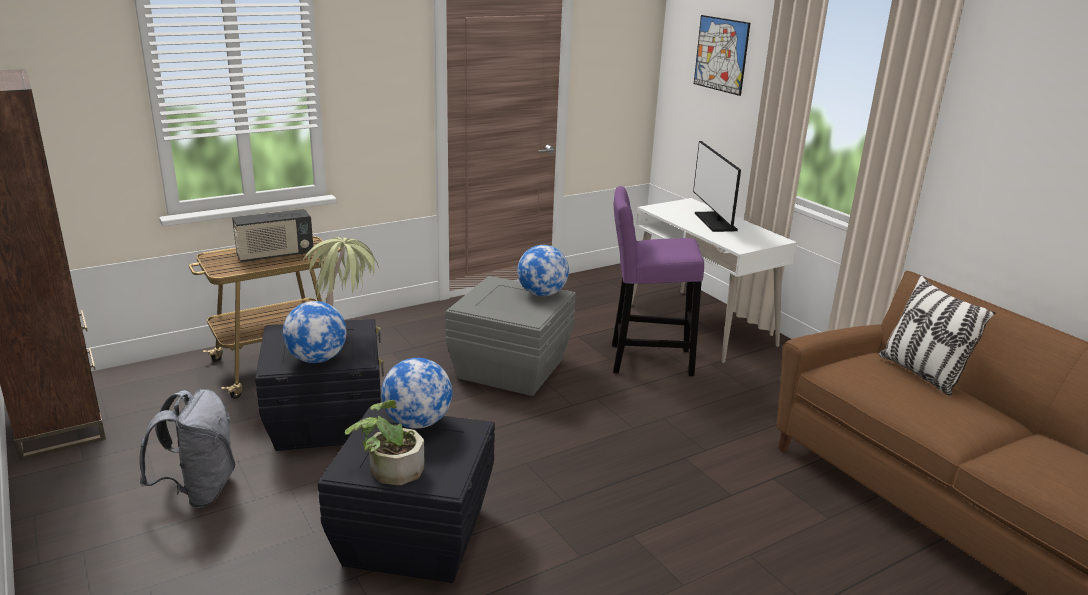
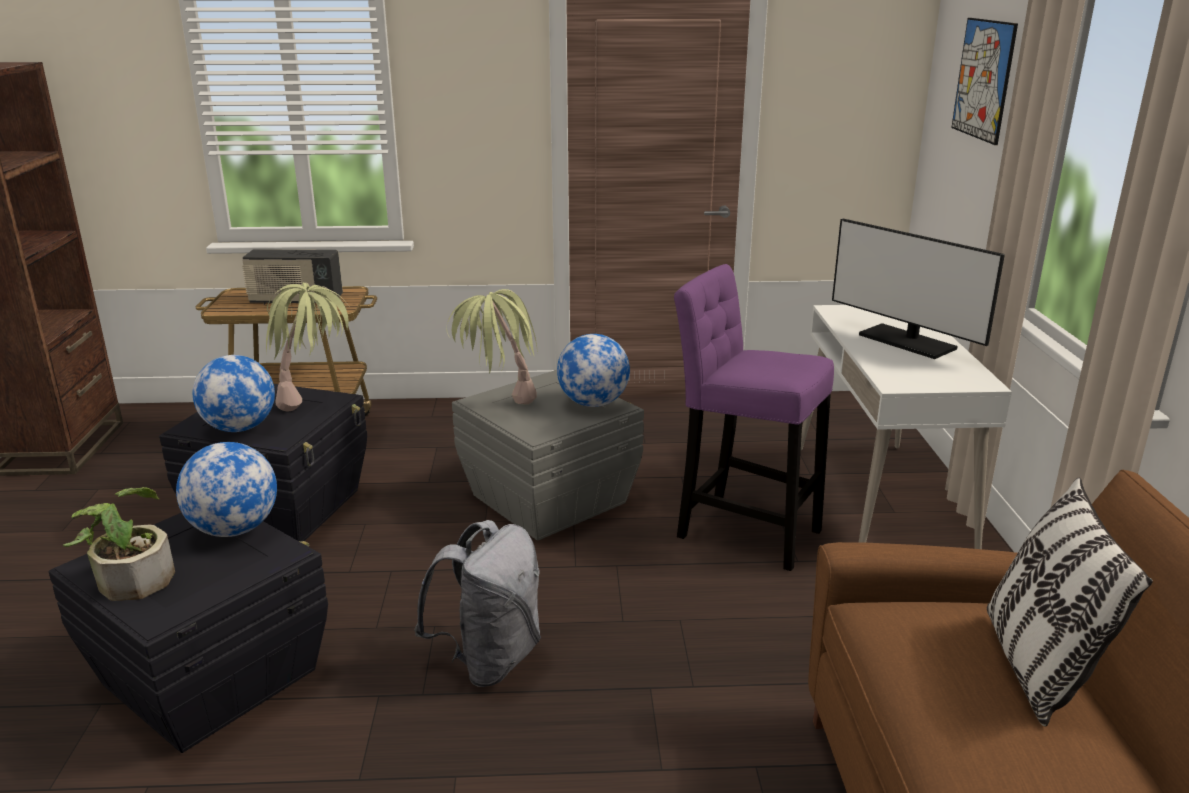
camera: 30 degrees right, 0 degrees up
grey backpack [139,389,235,508] -> grey backpack moved to [414,520,541,687]
monitor [693,141,741,232] -> monitor turned 60 degrees counterclockwise [832,218,1005,359]
none -> potted plant [446,289,538,405]

